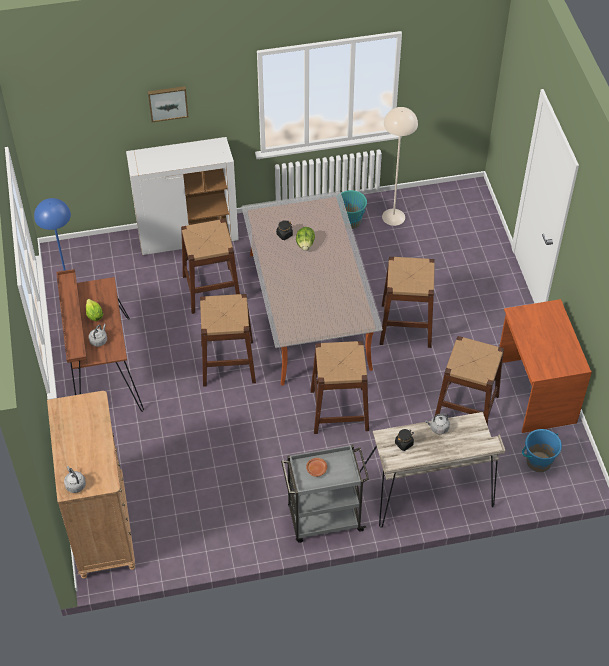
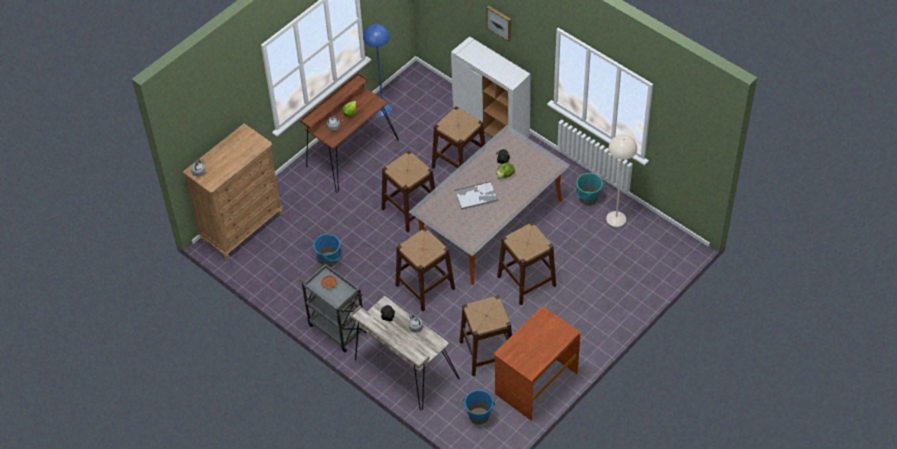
camera: 55 degrees right, 0 degrees up
none -> blue bucket [313,233,341,267]
none -> tray [455,181,498,210]

